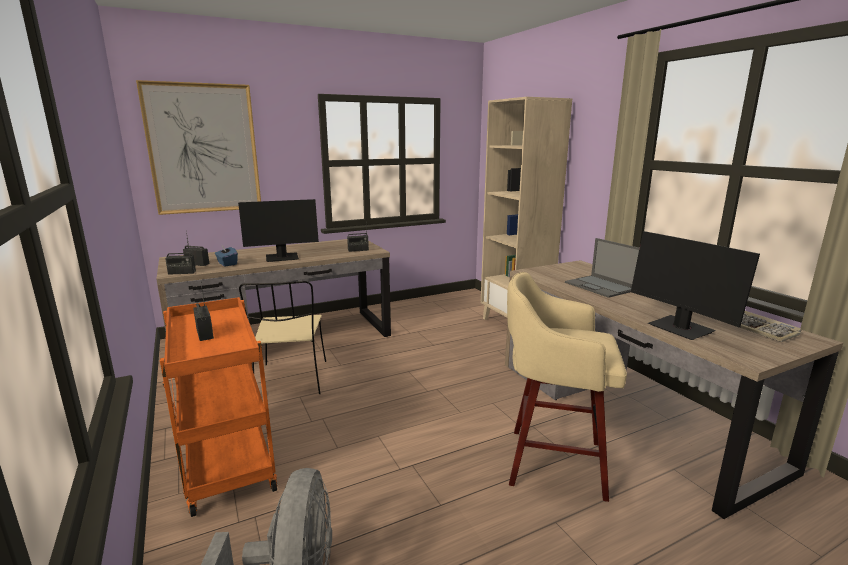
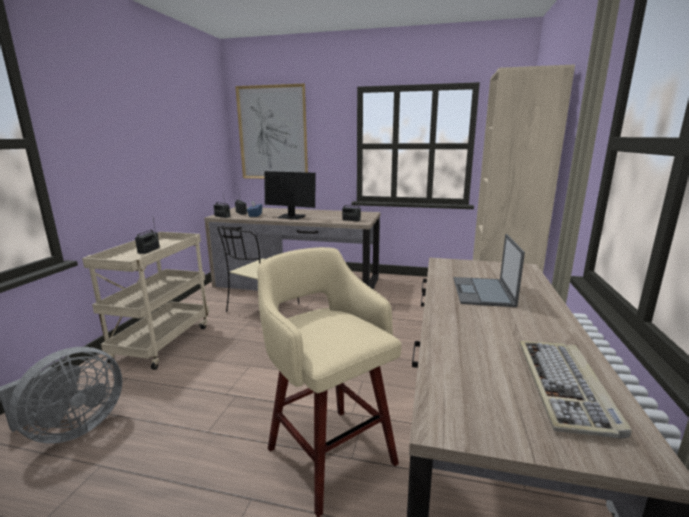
camera: 40 degrees right, 0 degrees up
orange cart [160,297,278,517] -> beige cart [82,232,209,370]
monitor [631,231,760,340] -> none

